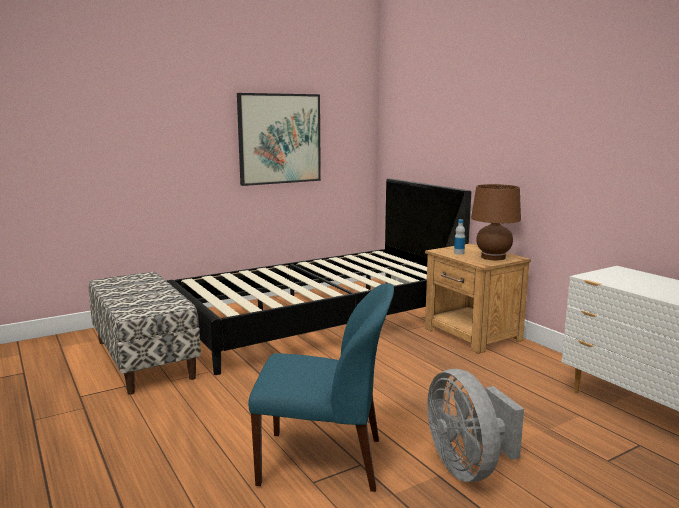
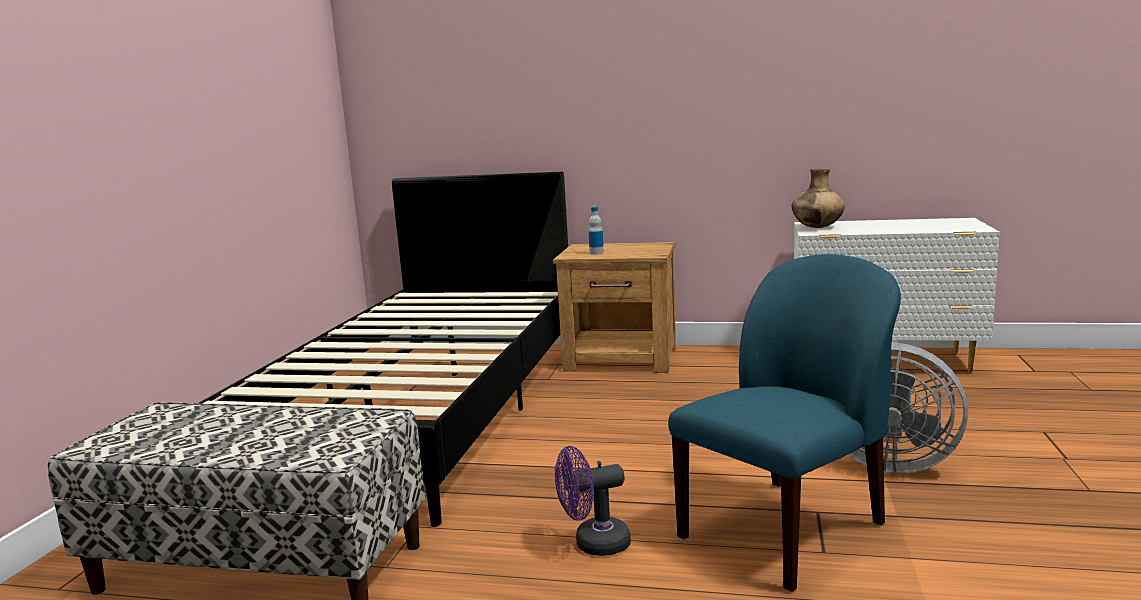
camera: 45 degrees left, 0 degrees up
picture [237,93,321,186] -> none
brown table lamp [471,184,521,260] -> none
none -> purple fan [555,446,631,556]
none -> brown vase [792,169,845,228]

